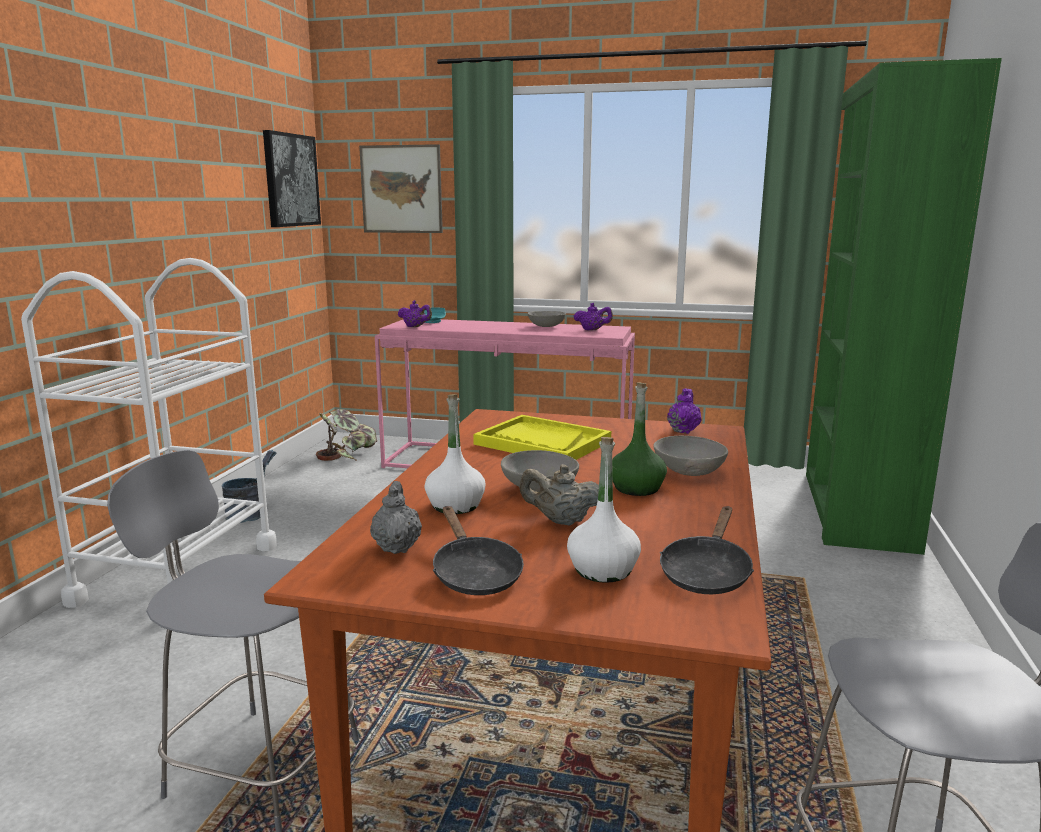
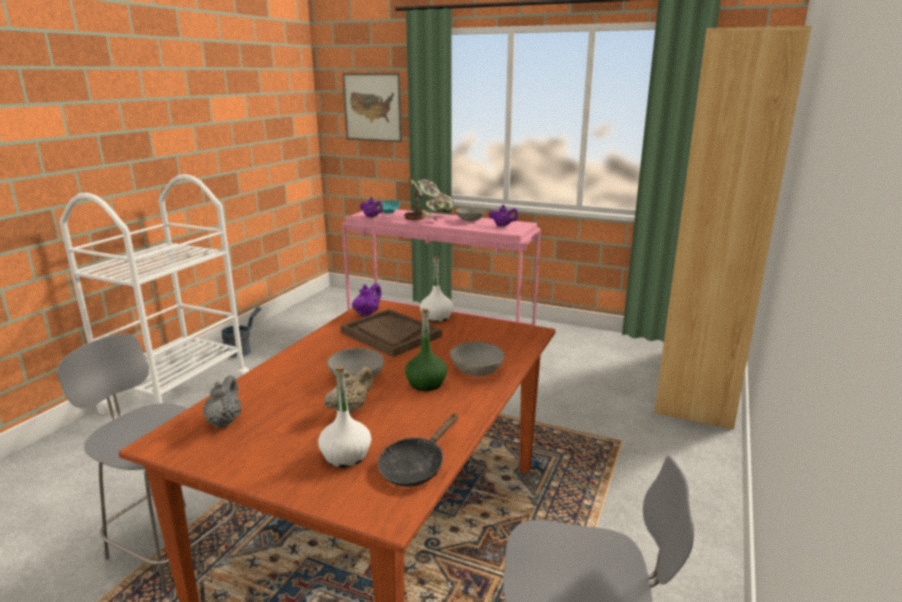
camera: 10 degrees right, 5 degrees up
picture [263,130,321,227] -> none
potted plant [316,409,377,461] -> potted plant moved to [404,179,454,221]
white bottle [425,394,485,514] -> white bottle moved to [420,257,453,322]
black frying pan [433,506,524,595] -> none
yellow tray [473,415,611,460] -> brown tray [341,309,442,357]
beige teapot [520,464,599,525] -> beige teapot turned 105 degrees clockwise [324,366,373,413]
purple teapot [667,388,702,434] -> purple teapot moved to [352,283,382,317]
green bookcase [806,58,1002,555] -> brown bookcase [654,26,811,430]

